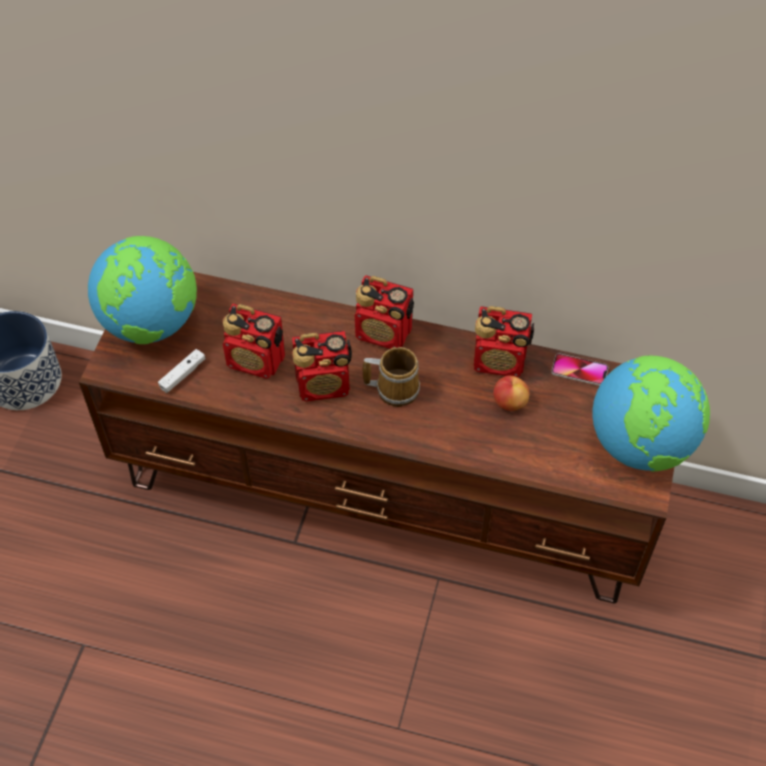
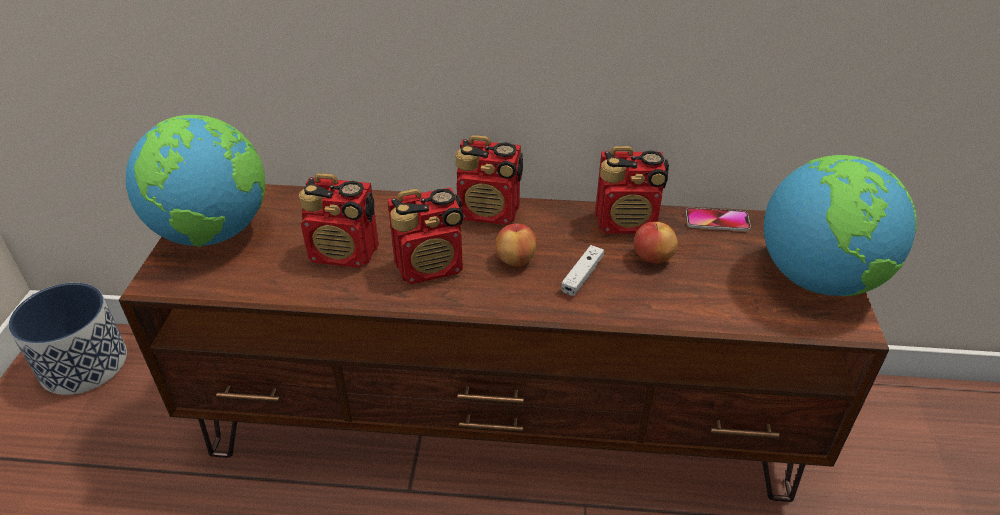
camera: 10 degrees left, 15 degrees down
white game controller [158,349,206,393] -> white game controller moved to [561,245,604,296]
mug [363,347,420,407] -> apple [495,224,537,266]

